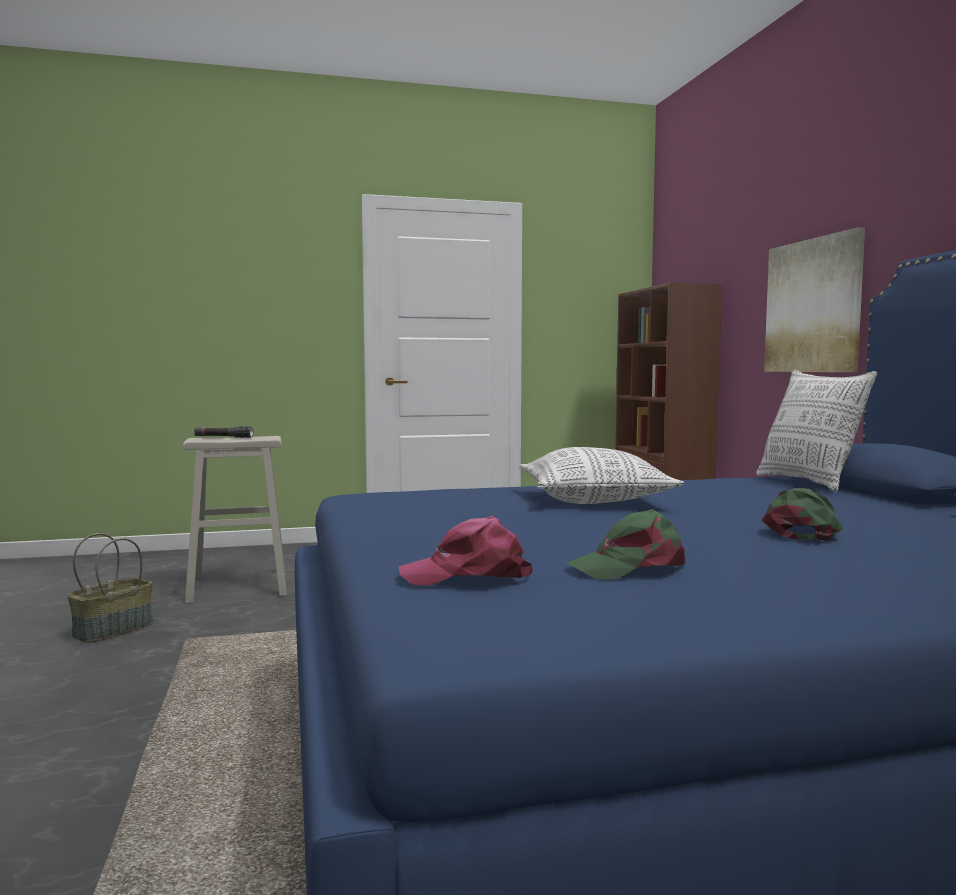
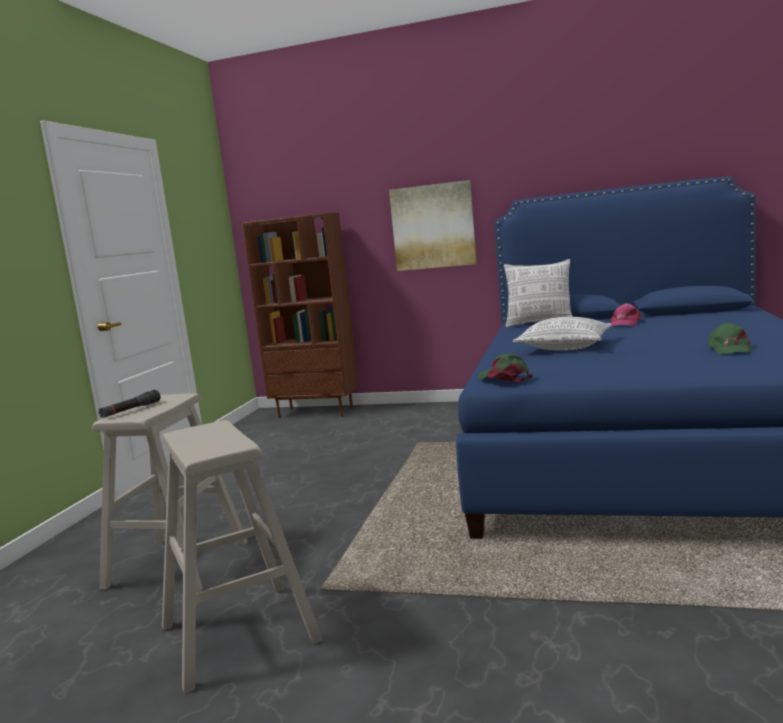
camera: 60 degrees left, 5 degrees up
basket [68,533,153,643] -> beige stool [162,420,323,694]
pink cap [398,516,533,586] -> pink cap moved to [611,303,642,327]
green cap [762,488,843,541] -> green cap moved to [478,353,533,382]

